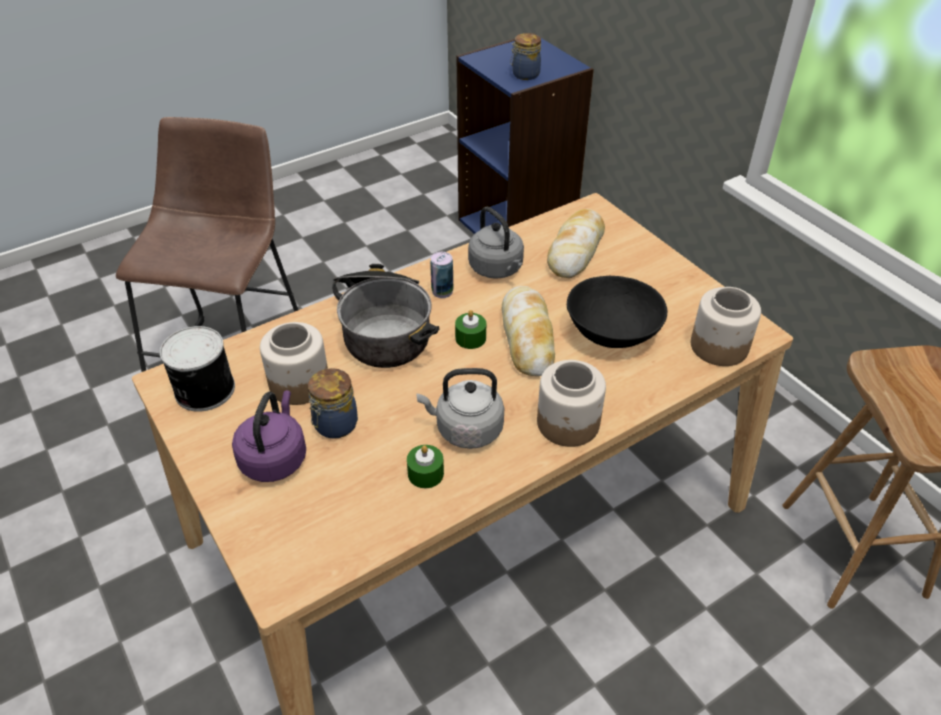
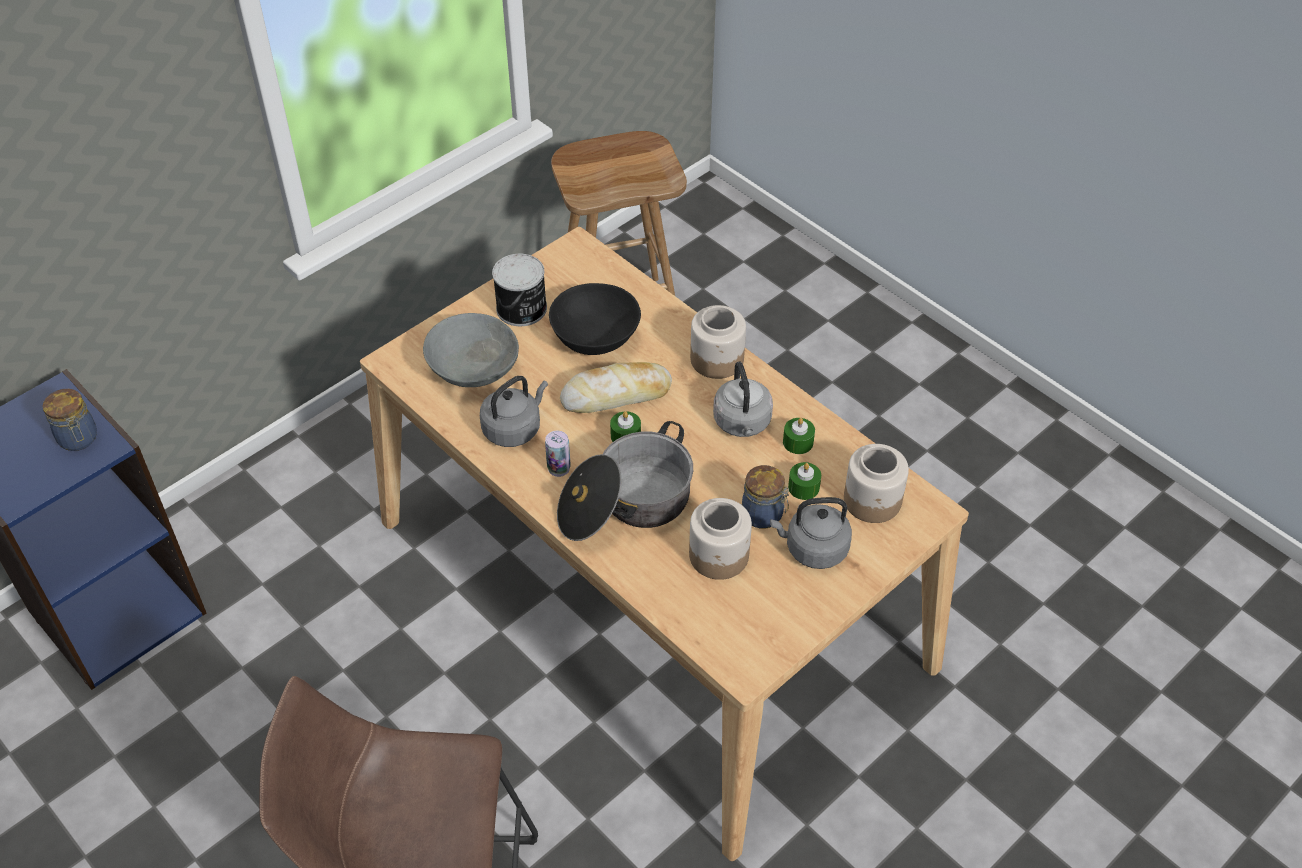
camera: 100 degrees left, 5 degrees up
can [160,326,235,412] -> can moved to [492,254,547,326]
purple kettle [232,390,306,482] -> grey kettle [770,497,852,569]
bread [547,209,605,278] -> grey bowl [423,313,519,387]
jar [691,287,761,366] -> jar moved to [844,444,909,523]
none -> green candle [788,462,821,500]

